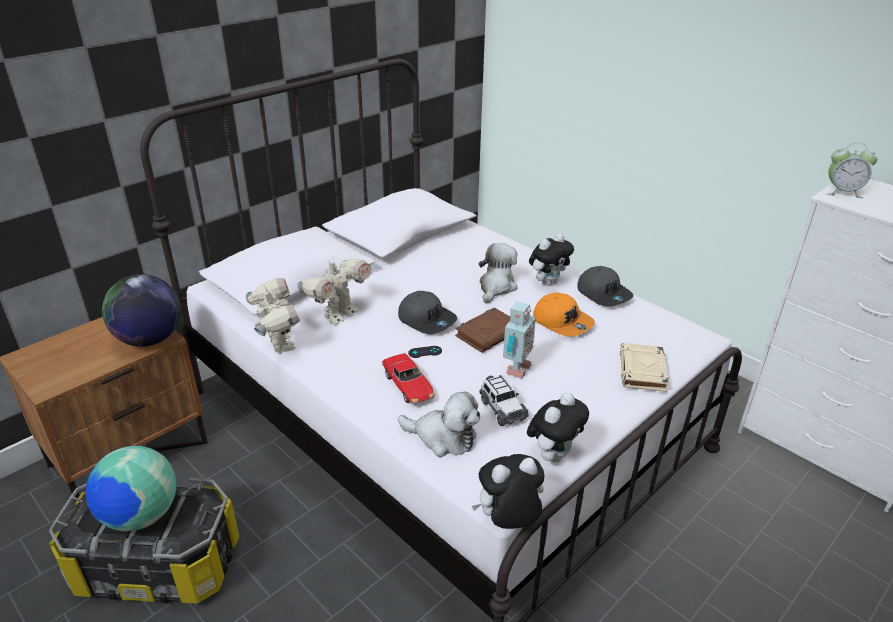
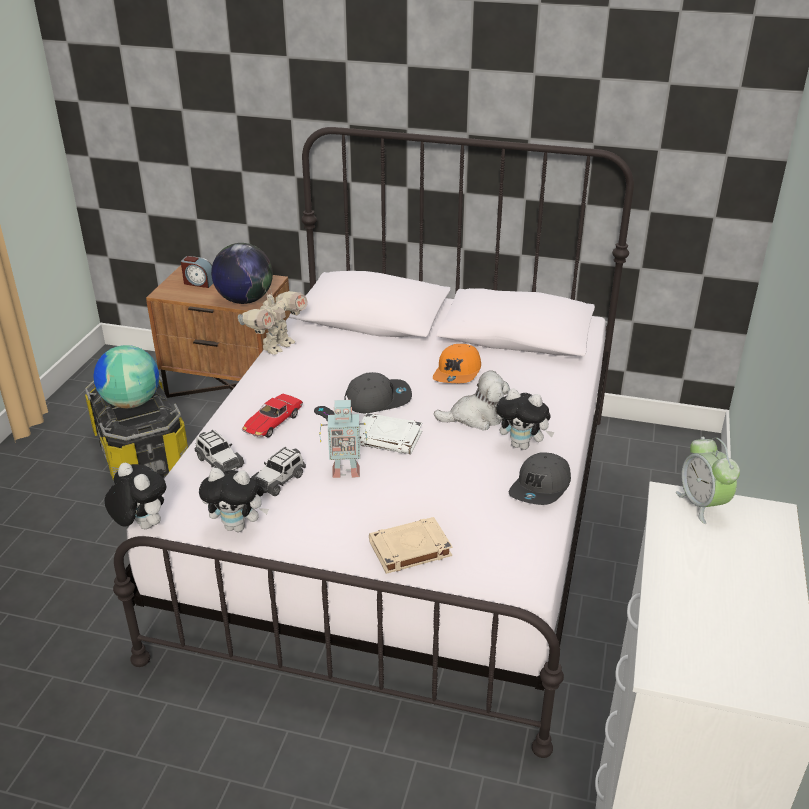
camera: 60 degrees right, 0 degrees up
toy robot [298,258,372,324] -> none
grey cap [398,291,457,334] -> grey cap turned 120 degrees counterclockwise [344,372,412,413]
plush toy [398,391,480,457] -> toy car [194,430,245,473]
brown book [455,308,510,353] -> white book [359,413,423,454]
orange cap [533,292,595,337] -> orange cap moved to [433,344,481,383]
none -> alarm clock [181,256,213,288]

